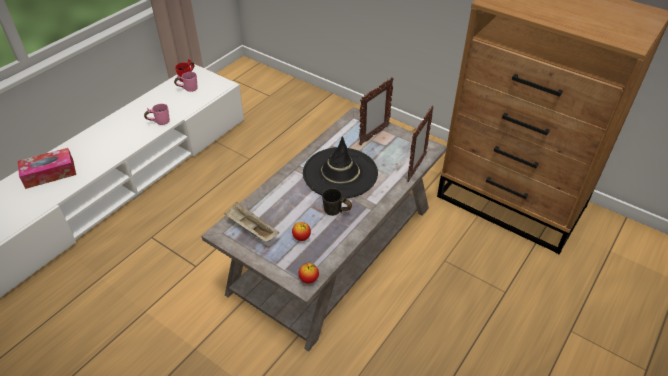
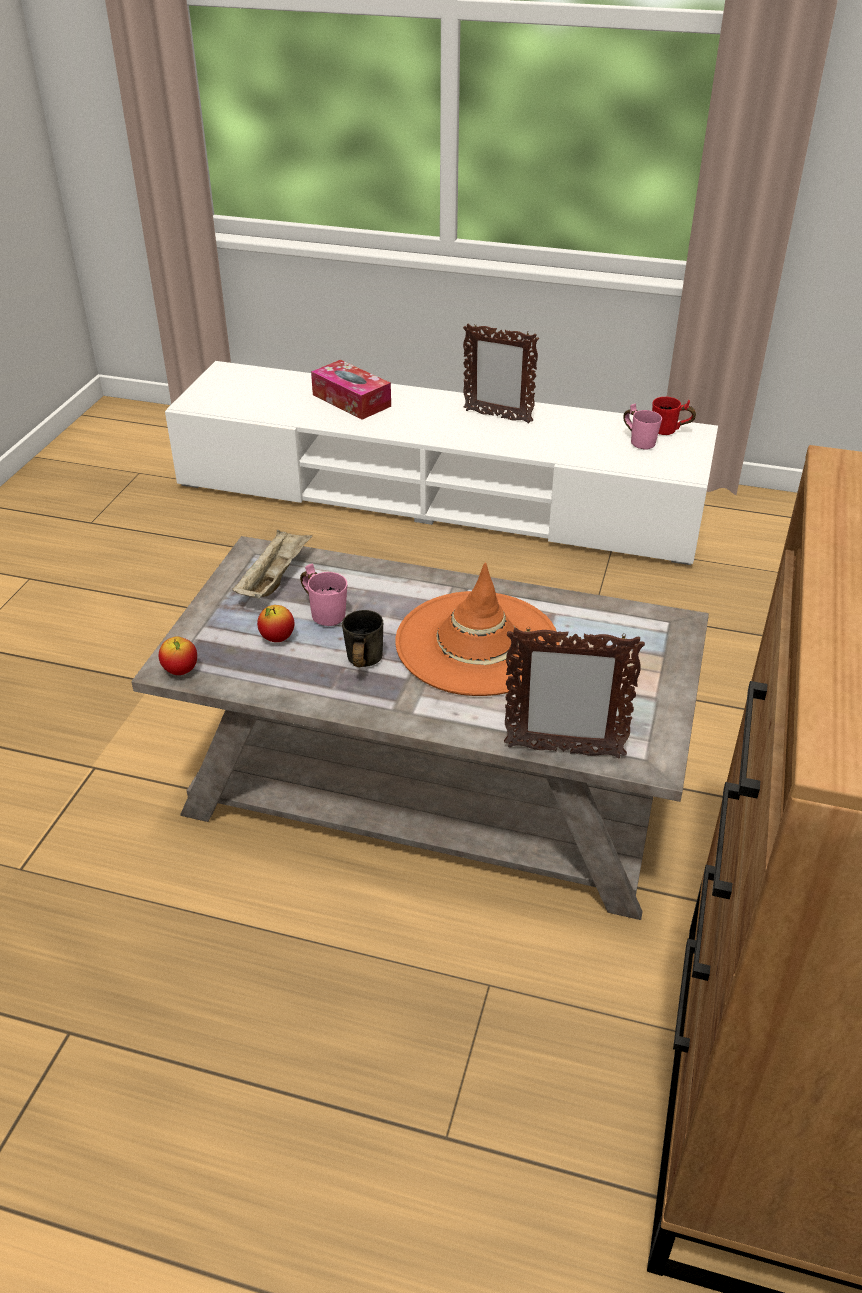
camera: 70 degrees right, 5 degrees down
pink mug [144,104,170,125] -> pink mug moved to [300,564,347,626]
black hat [303,136,378,198] -> orange hat [395,562,559,696]
picture frame [359,77,394,145] -> picture frame moved to [463,323,539,424]

